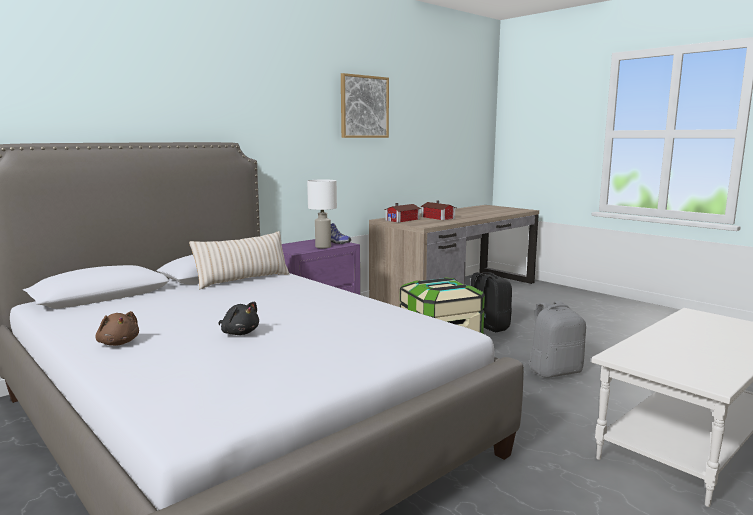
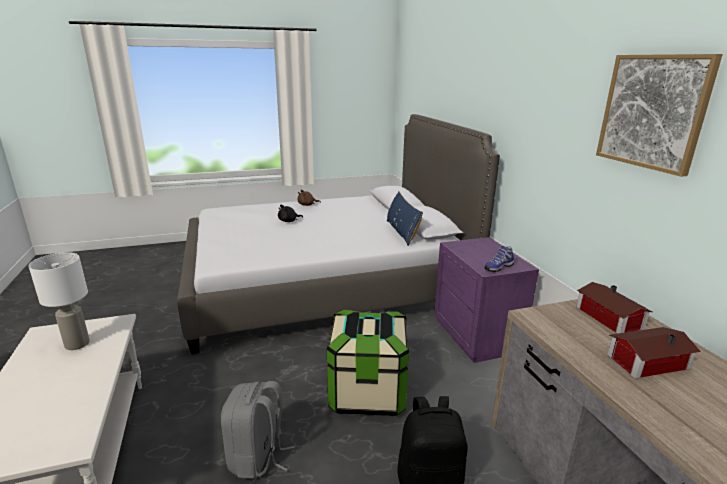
camera: 115 degrees right, 10 degrees up
beige pillow [189,231,289,289] -> blue pillow [387,191,423,246]
white table lamp [307,180,337,248] -> white table lamp moved to [29,252,90,350]

